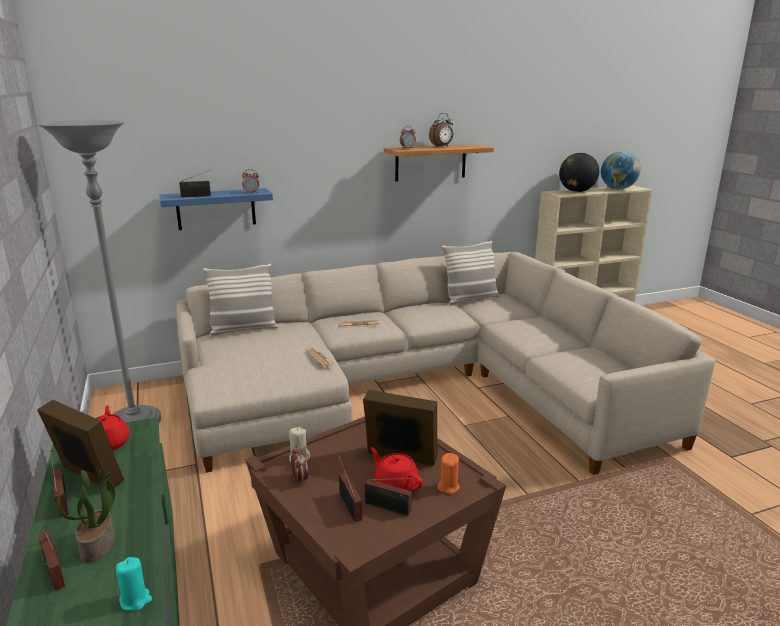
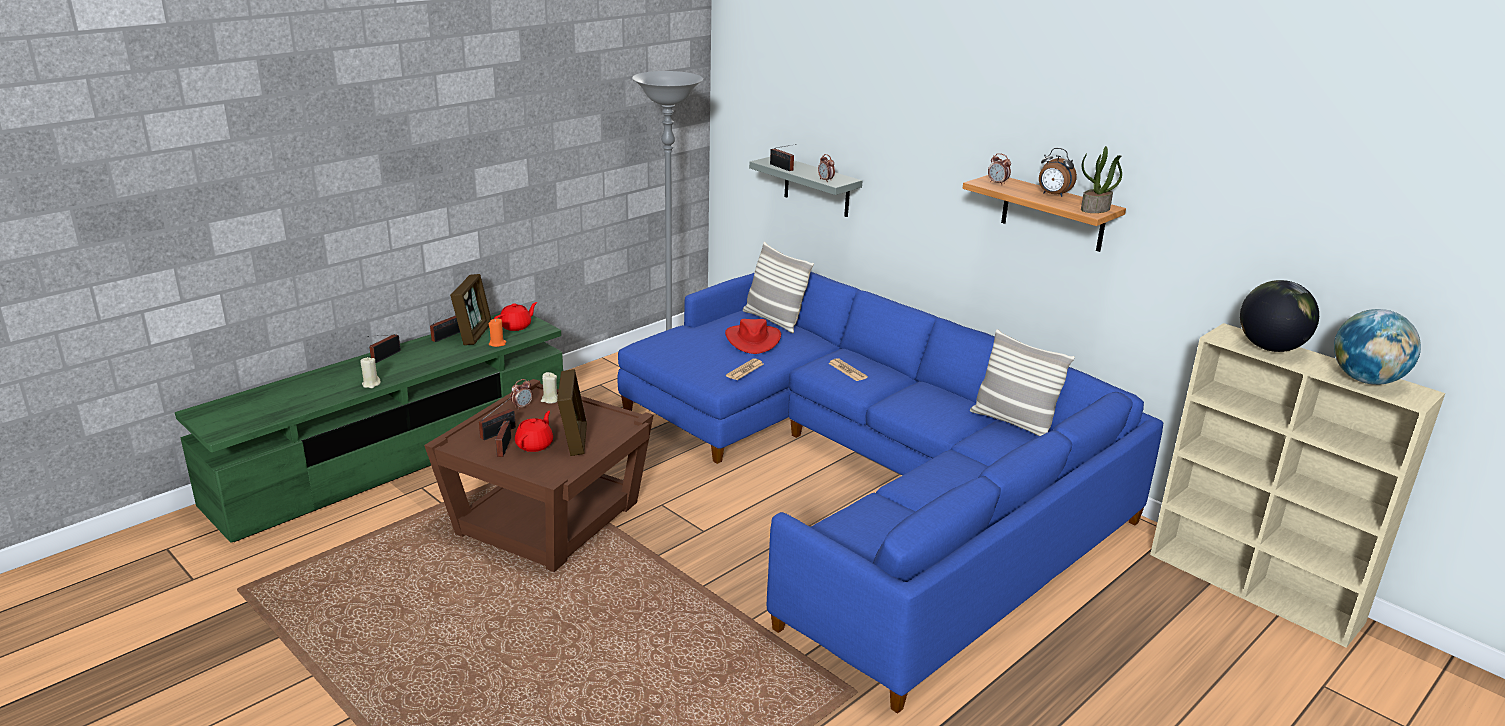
camera: 65 degrees right, 5 degrees up
potted plant [57,470,116,563] -> potted plant moved to [1081,146,1122,213]
turquoise candle [116,557,152,611] -> beige candle [360,357,381,388]
blue shelf [160,188,273,230] -> grey shelf [749,157,862,217]
beige sofa [176,252,716,475] -> blue sofa [617,272,1163,714]
orange candle [437,453,460,494] -> orange candle moved to [489,318,506,347]
none -> red hat [725,319,781,354]

